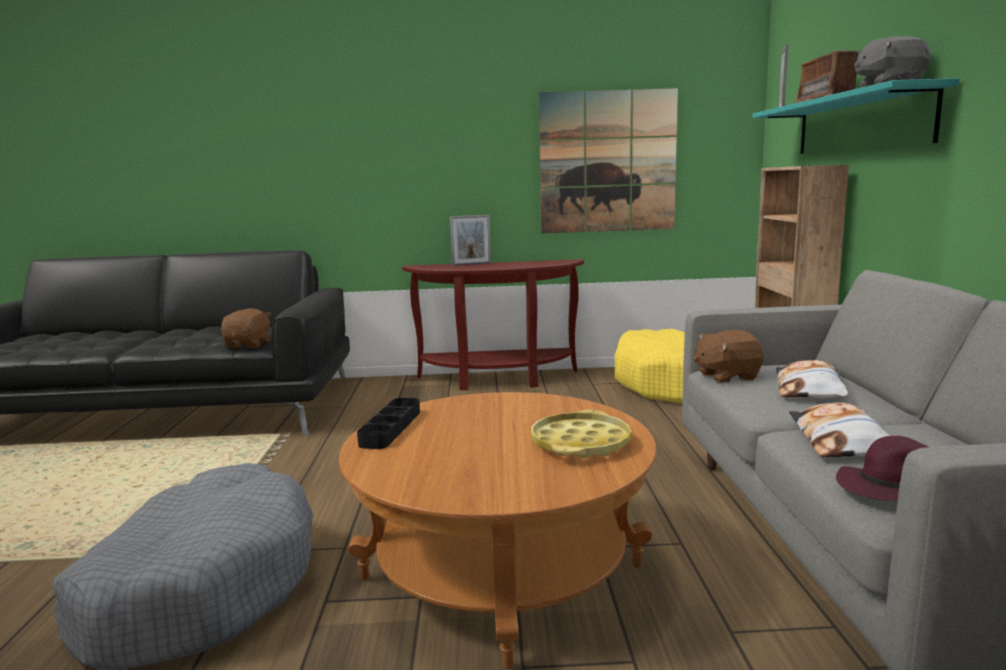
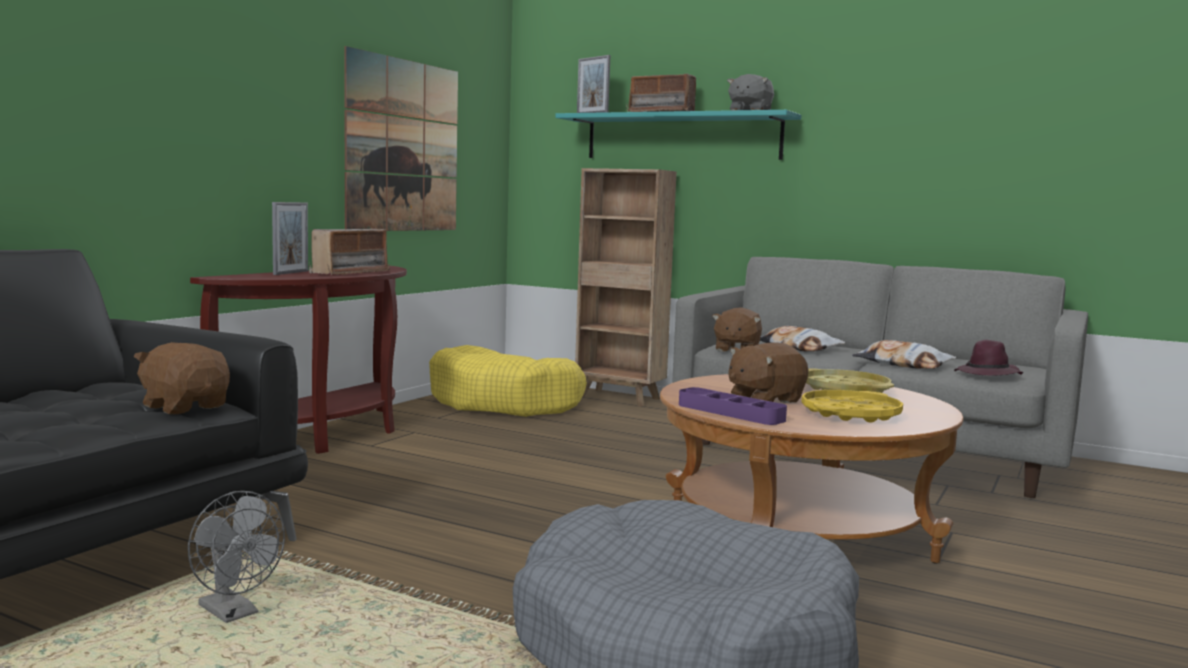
camera: 60 degrees left, 5 degrees down
black tray [357,398,420,449] -> purple tray [679,387,787,425]
none -> grey fan [188,491,285,623]
none -> radio [309,229,390,275]
none -> brown plush toy [729,343,809,403]
none -> yellow tray [801,390,903,422]

